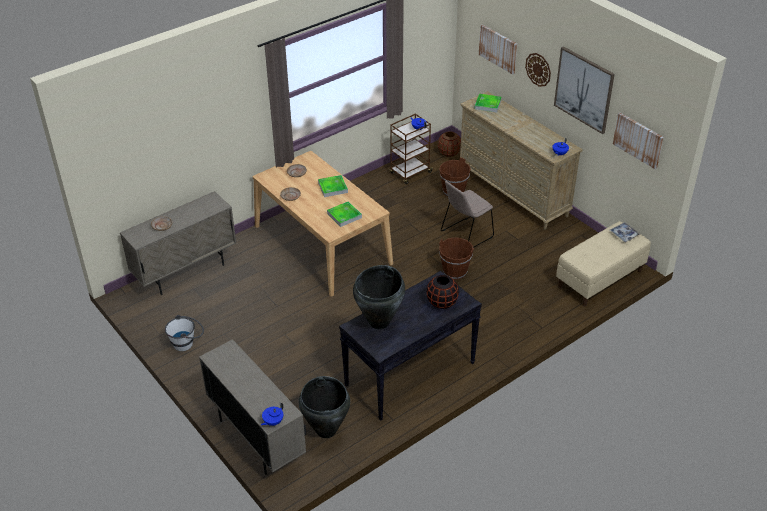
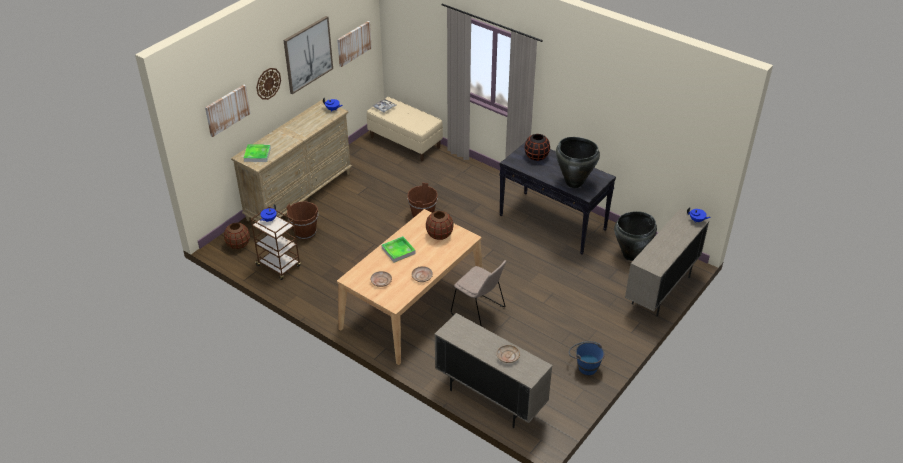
camera: 105 degrees left, 0 degrees up
white bucket [165,315,204,351] -> blue bucket [568,341,605,375]
tray [327,201,362,227] -> brown vase [426,211,453,240]
beige chair [441,181,494,248] -> beige chair moved to [451,260,506,327]

